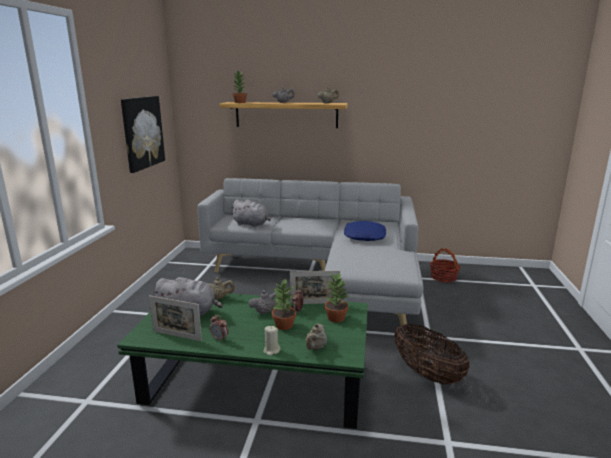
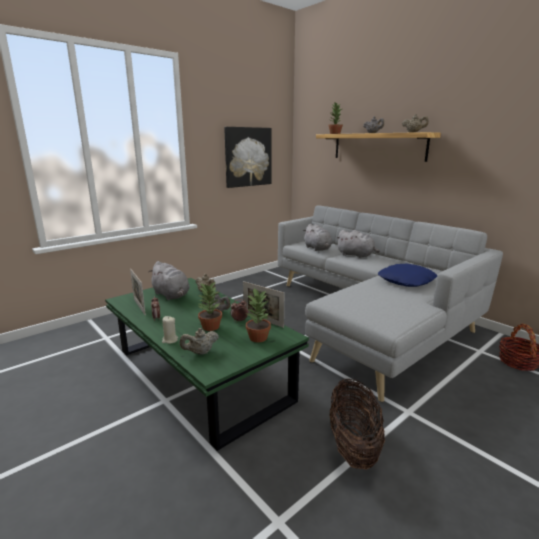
camera: 40 degrees right, 0 degrees up
none -> grey plush toy [336,230,380,258]

